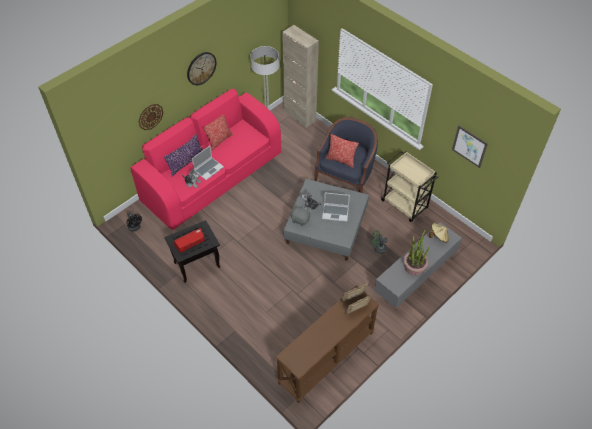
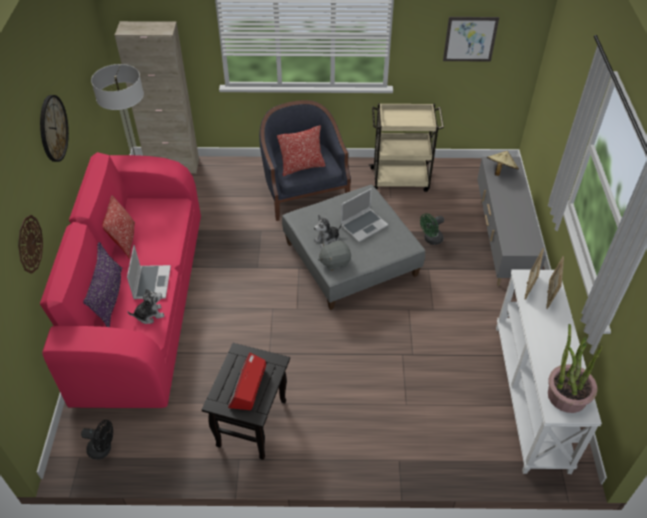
camera: 45 degrees left, 5 degrees down
brown console table [276,285,379,403] -> white console table [496,269,602,474]
potted plant [404,230,429,276] -> potted plant moved to [548,324,602,413]

